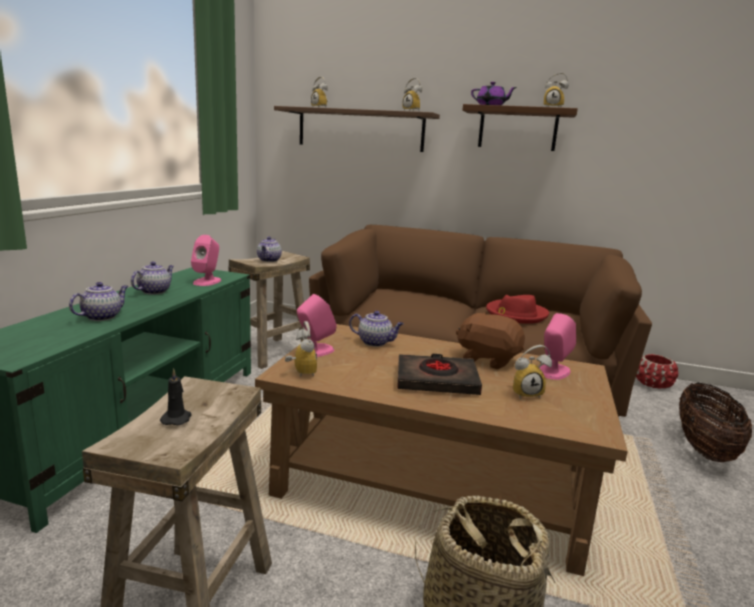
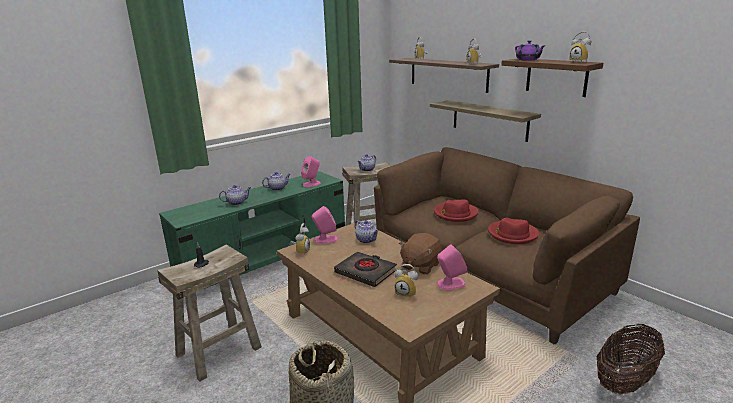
camera: 35 degrees right, 5 degrees up
brown plush toy [456,312,525,369] -> brown plush toy turned 120 degrees counterclockwise [399,233,442,275]
red planter [636,354,678,389] -> none
none -> shelf [430,100,541,142]
none -> red hat [434,199,479,222]

